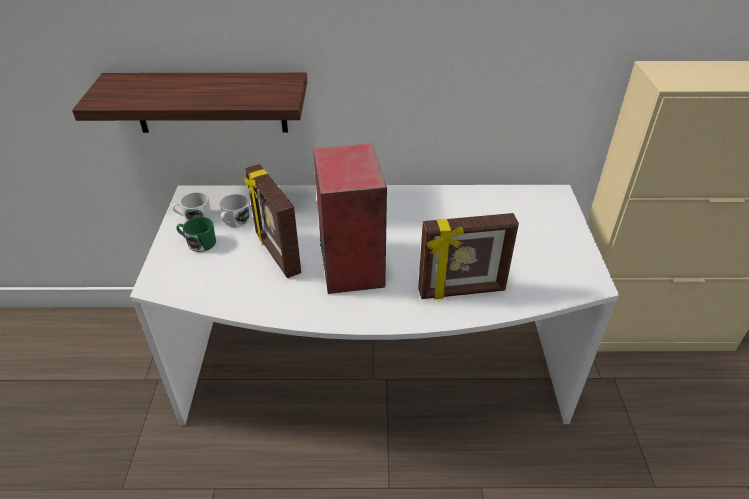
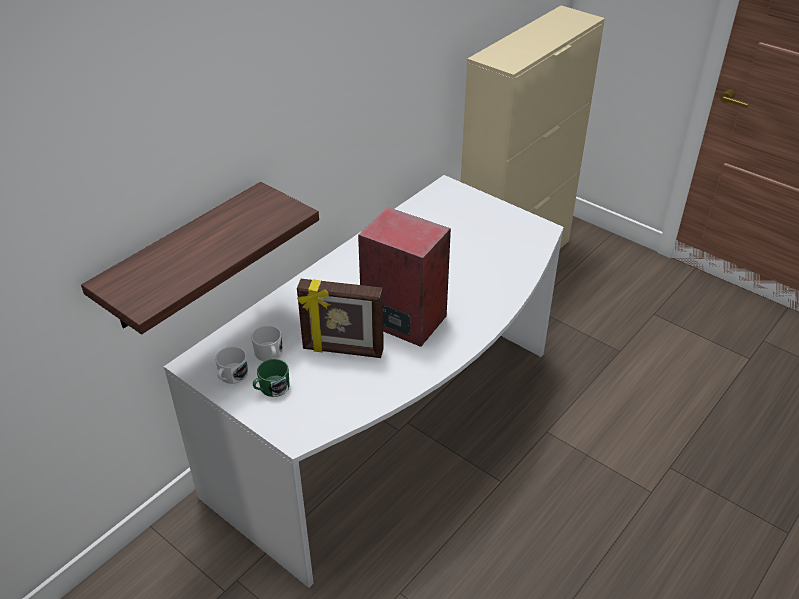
camera: 50 degrees left, 0 degrees up
picture frame [418,213,519,299] -> none

